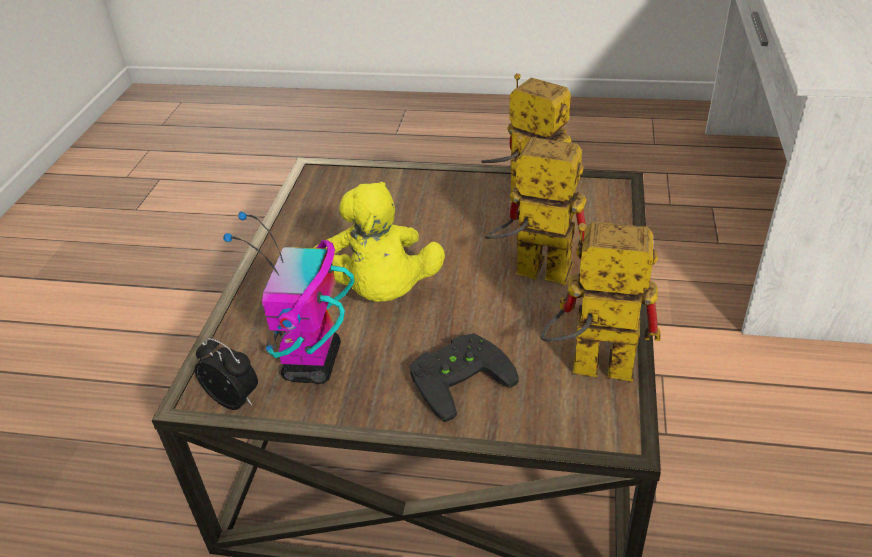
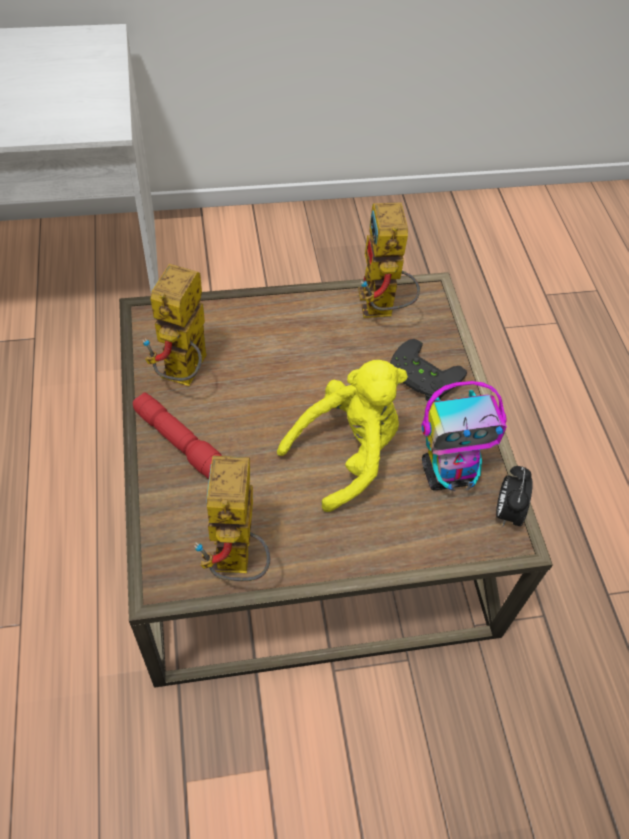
camera: 115 degrees left, 15 degrees up
toy robot [485,136,587,285] -> toy robot moved to [194,456,270,581]
none -> red flashlight [133,392,222,479]

